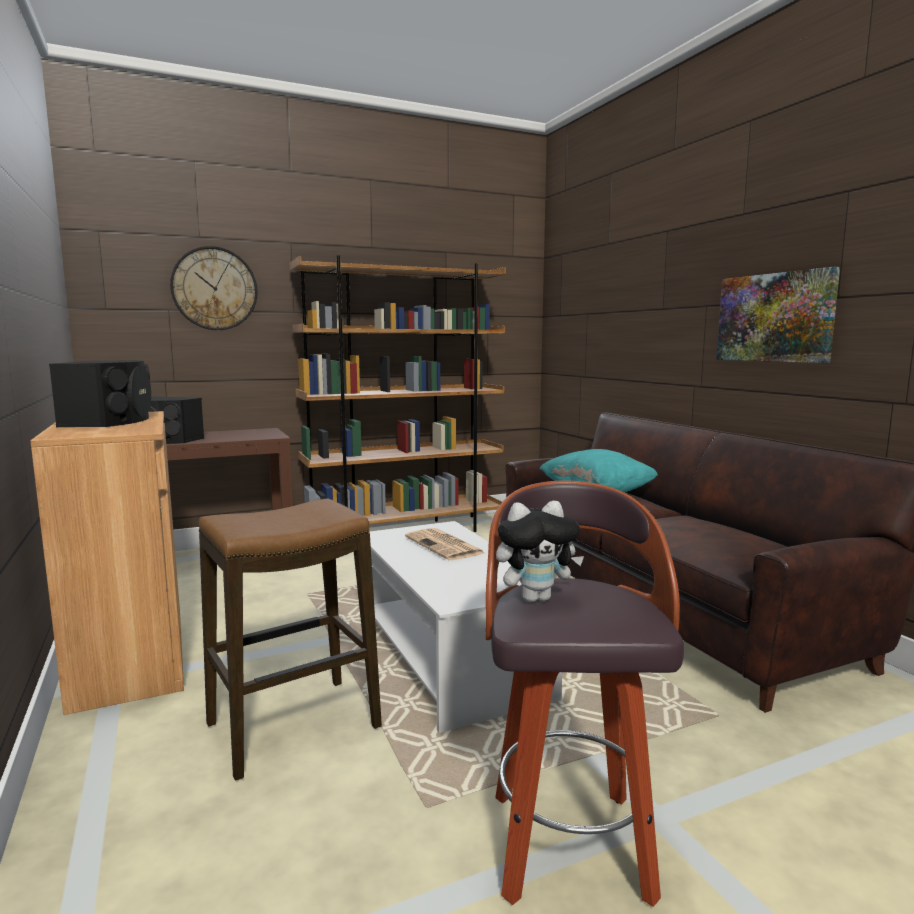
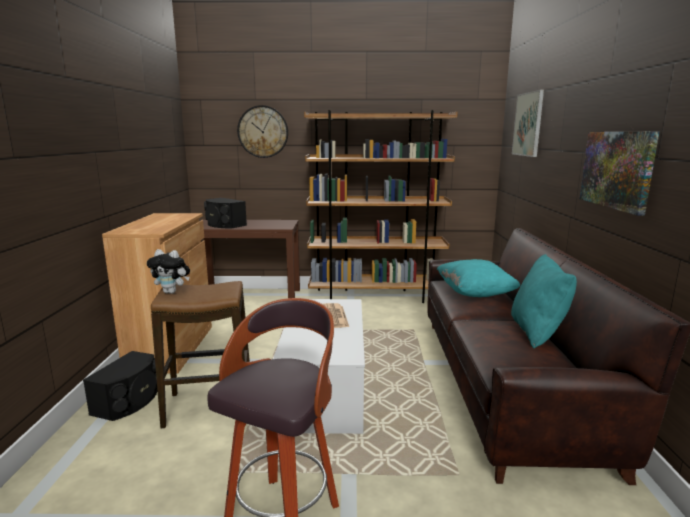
camera: 25 degrees right, 5 degrees up
black speaker [49,360,151,427] -> black speaker moved to [83,351,157,421]
plush toy [496,501,584,602] -> plush toy moved to [147,249,190,294]
none -> turquoise pillow [511,254,577,348]
none -> picture [512,90,544,157]

